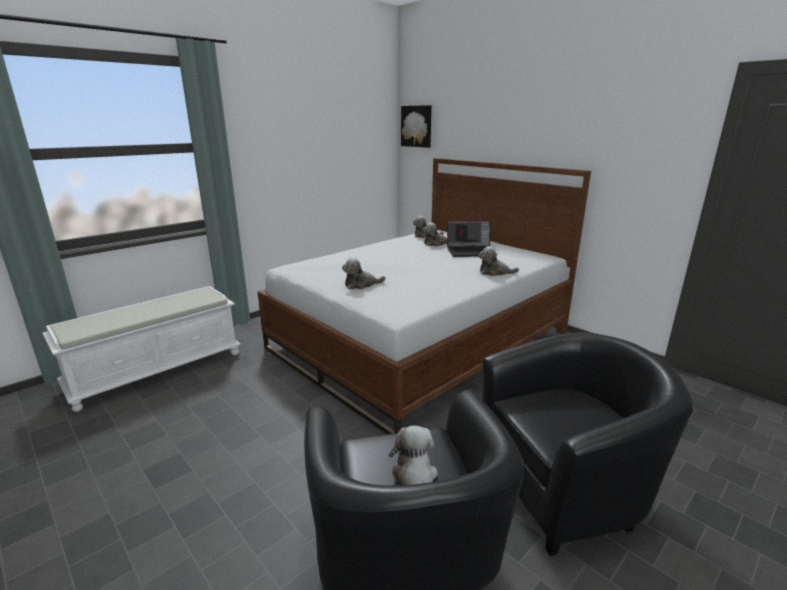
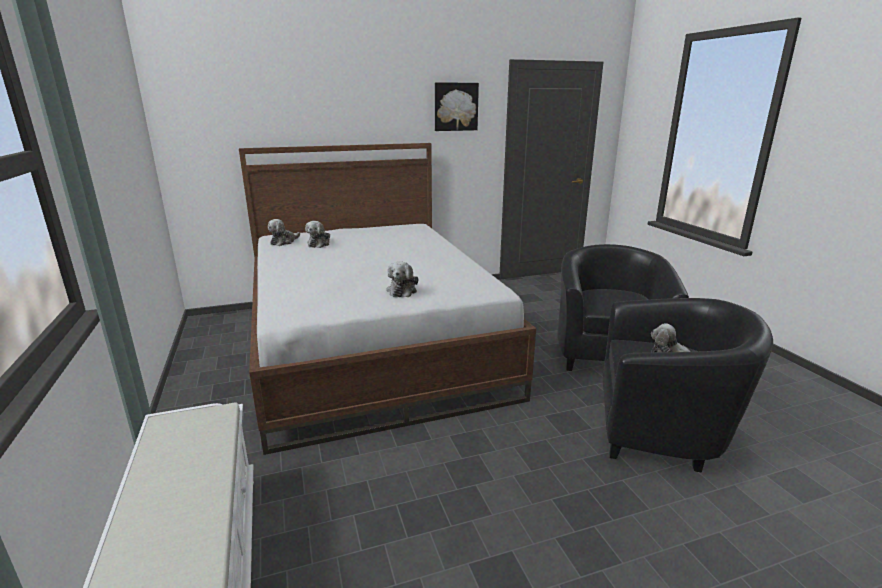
camera: 65 degrees left, 0 degrees up
picture [401,105,432,148] -> picture moved to [435,82,479,131]
laptop [447,220,497,257] -> none
plush toy [479,246,519,276] -> none

